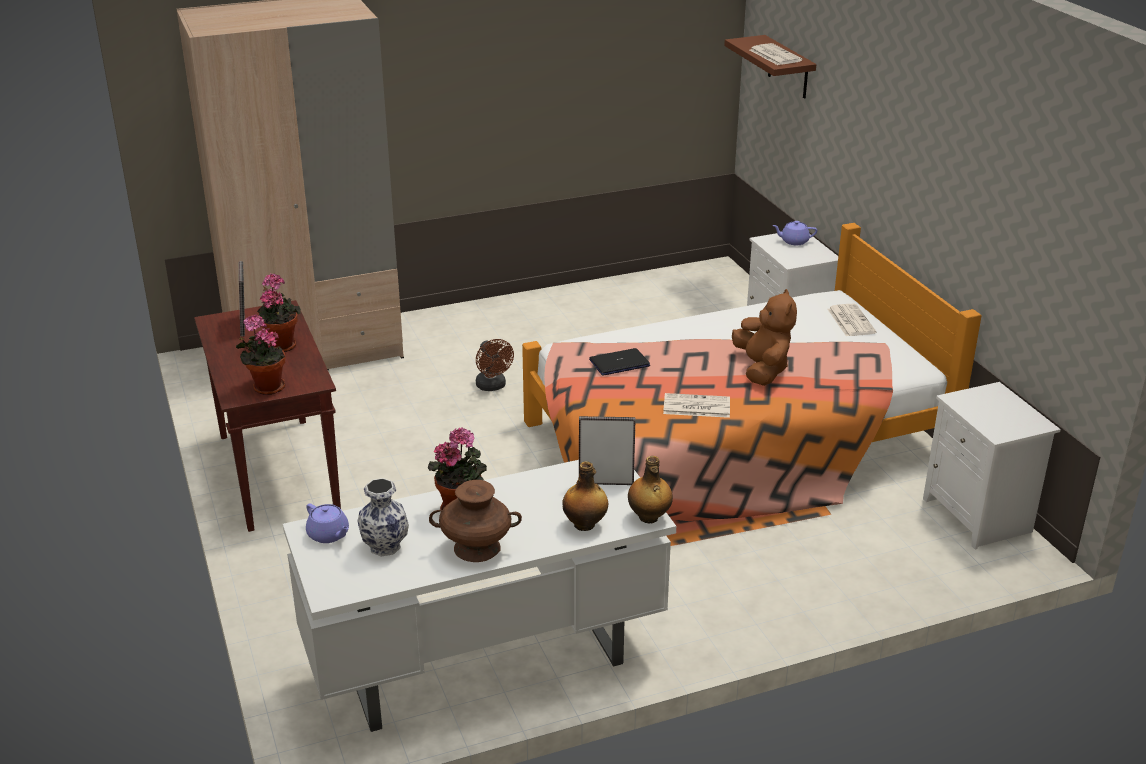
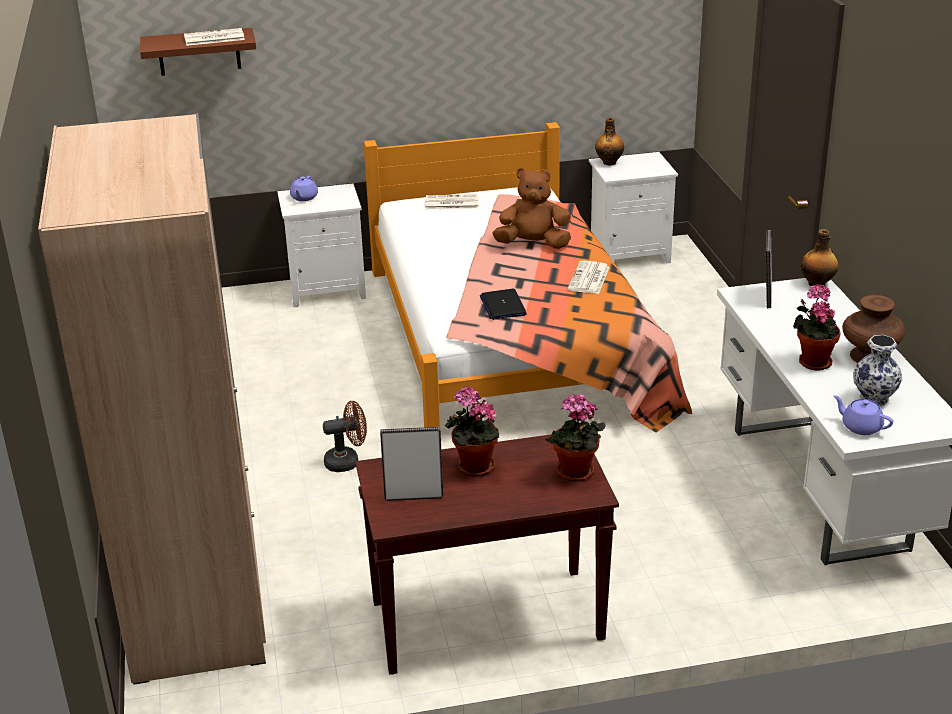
camera: 80 degrees left, 0 degrees up
purple teapot [306,504,349,543] -> purple teapot turned 105 degrees counterclockwise [833,395,893,435]
bottle [562,461,608,531] -> bottle moved to [595,117,624,166]

